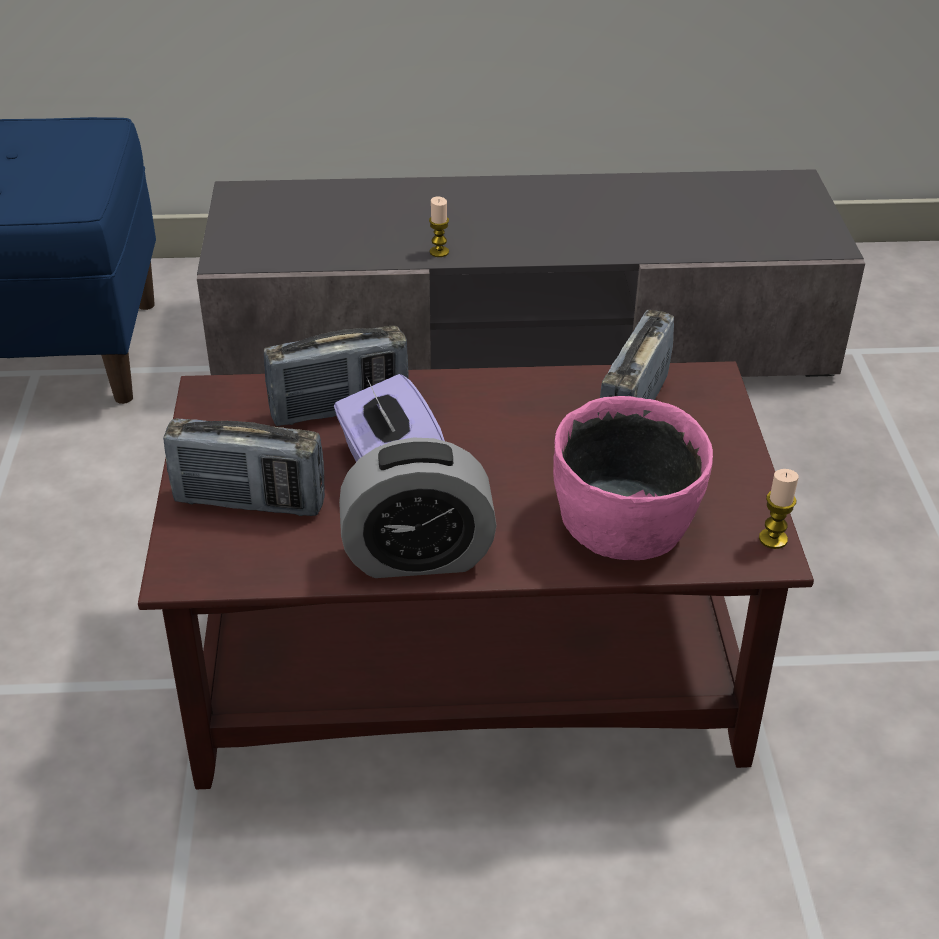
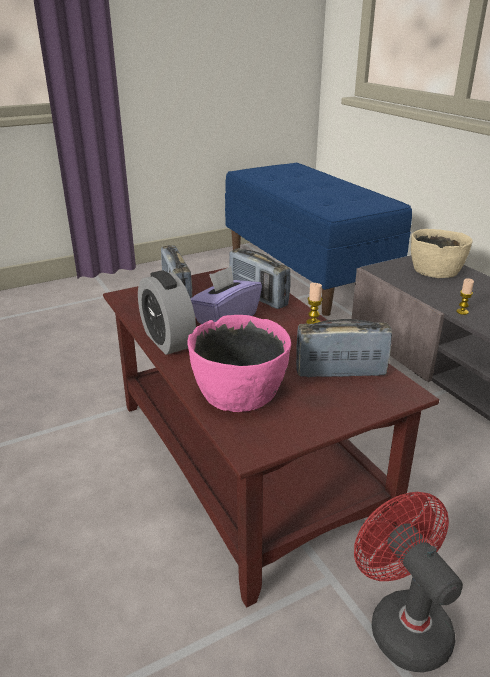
camera: 65 degrees right, 10 degrees down
candle [759,469,799,549] -> candle moved to [306,283,322,324]
none -> red fan [354,492,463,673]
none -> beige bowl [411,229,473,278]

